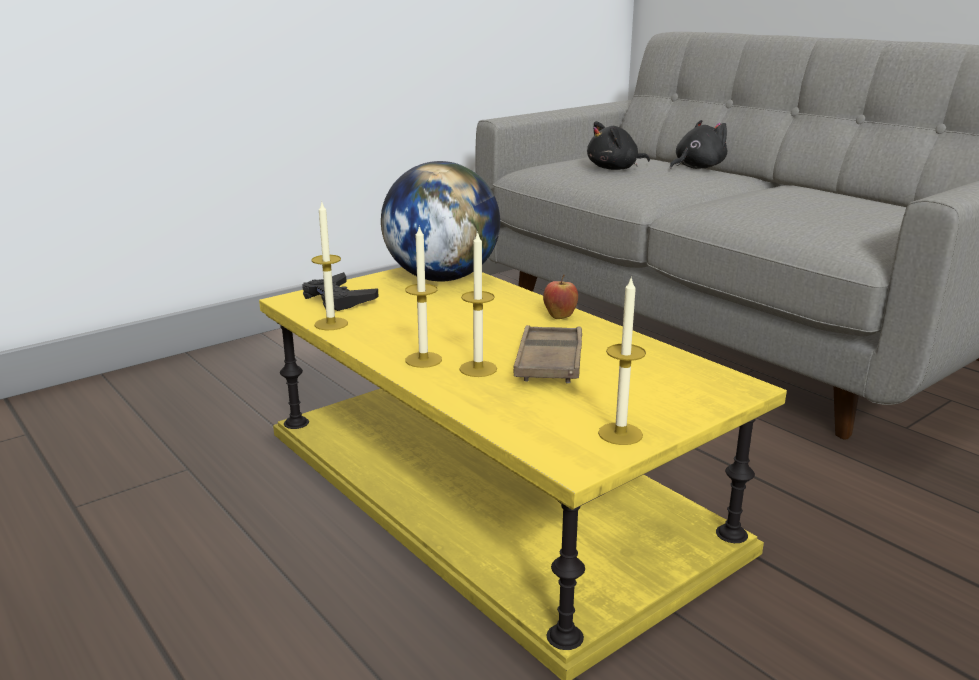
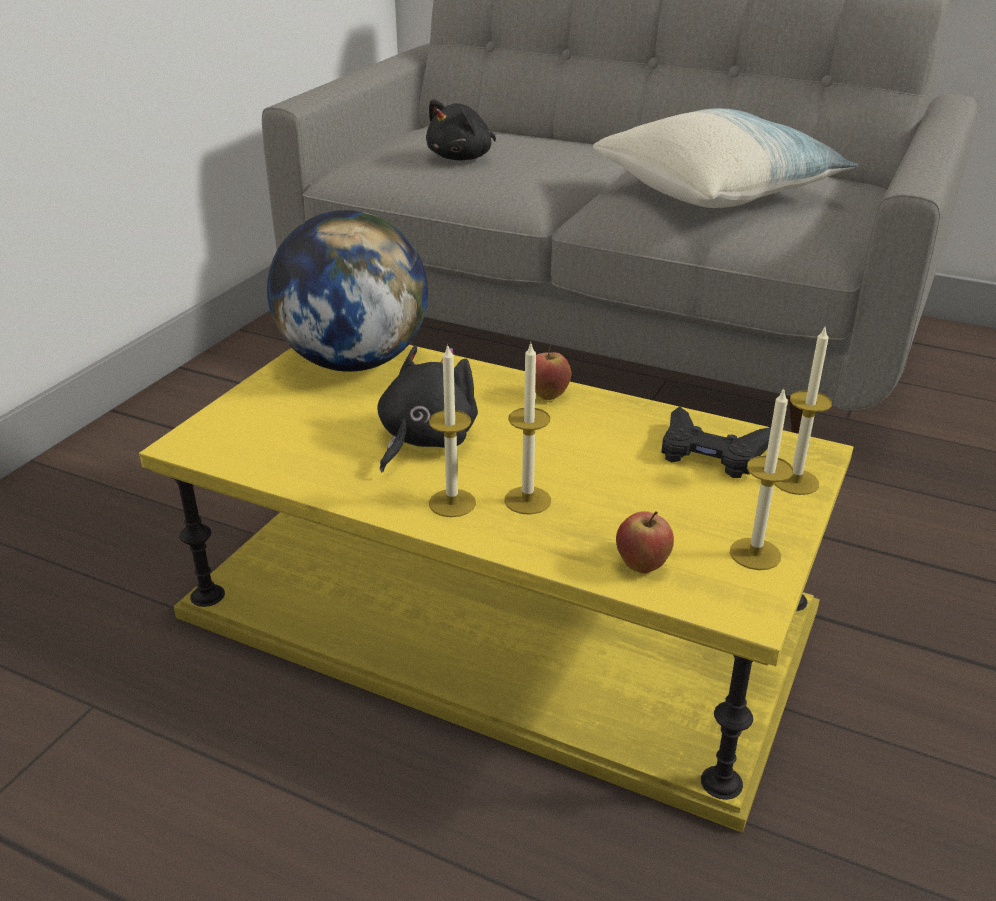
camera: 25 degrees left, 10 degrees up
black game controller [302,272,379,311] -> black game controller moved to [661,407,771,478]
candle [311,203,348,330] -> candle moved to [774,325,832,495]
brown tray [514,325,582,383] -> none
black plush toy [670,120,727,169] -> black plush toy moved to [377,345,478,472]
none -> pillow [593,108,858,208]
none -> apple [616,511,674,574]

